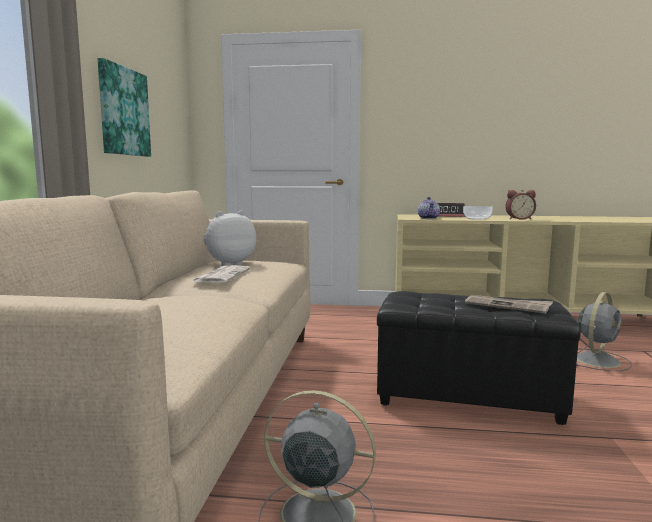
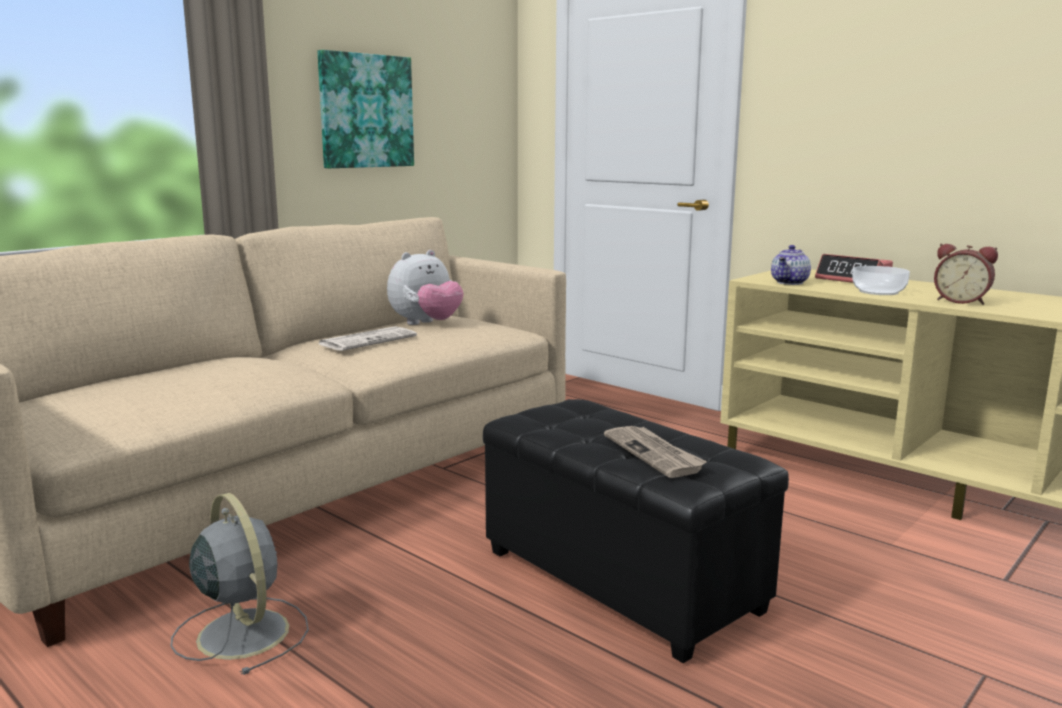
camera: 35 degrees right, 5 degrees up
plush toy [203,211,256,266] -> plush toy turned 135 degrees clockwise [387,250,464,325]
grey fan [576,292,632,371] -> none

